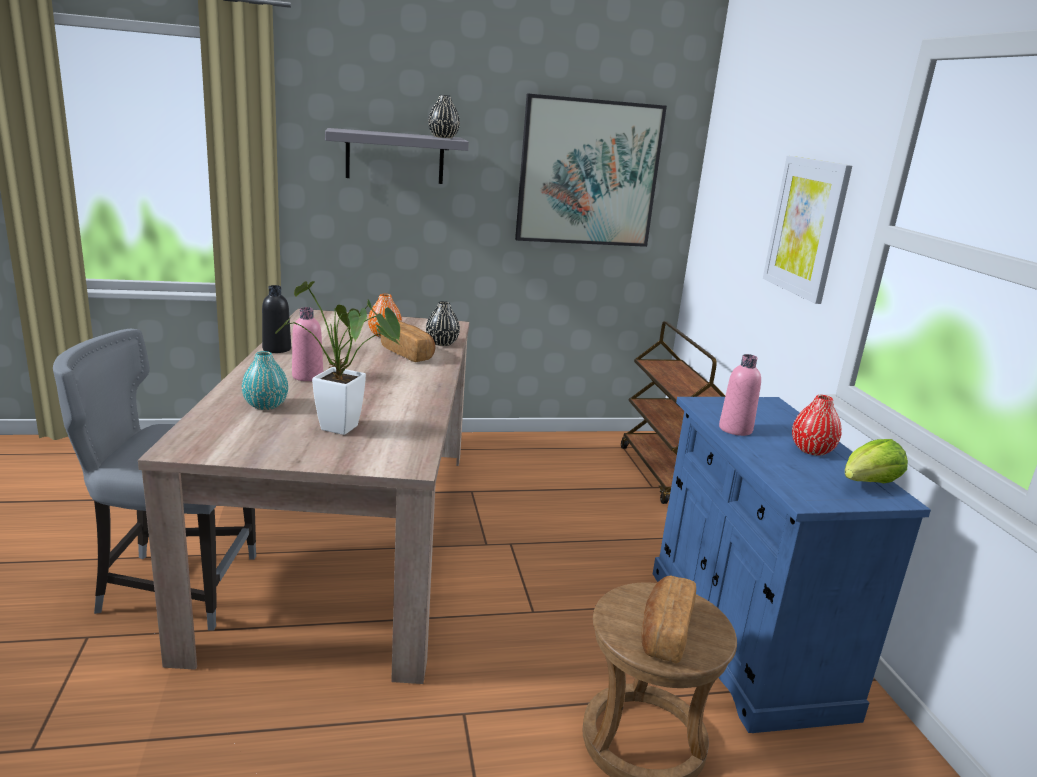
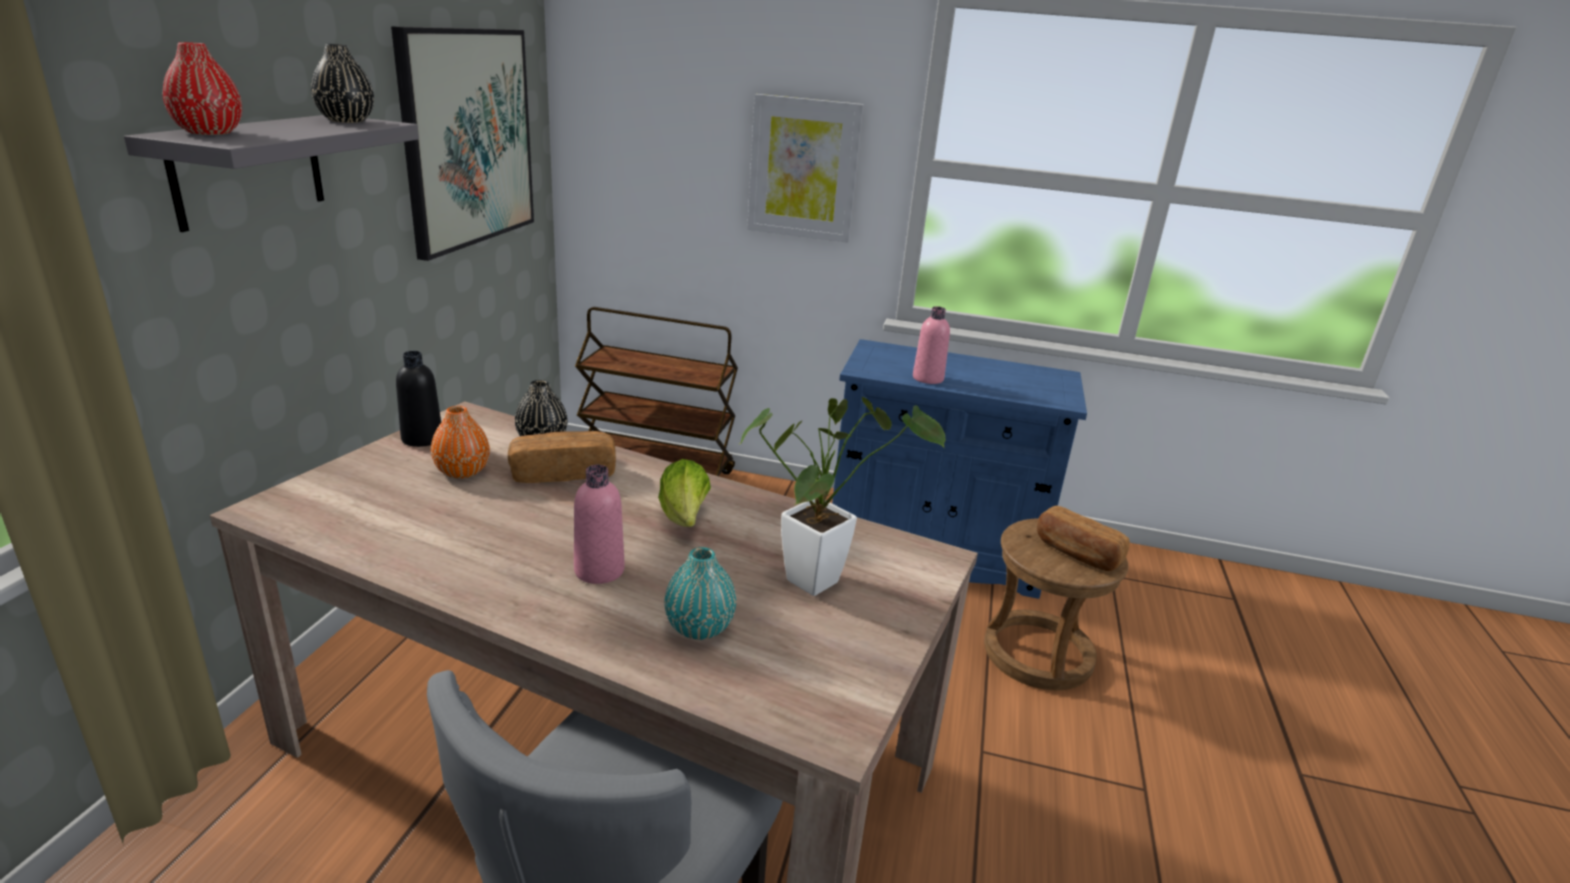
camera: 65 degrees left, 5 degrees up
black bottle [262,285,291,353] -> black bottle moved to [396,351,441,447]
red vase [792,395,842,456] -> red vase moved to [163,42,242,135]
lettuce [845,439,908,483] -> lettuce moved to [658,459,711,527]

